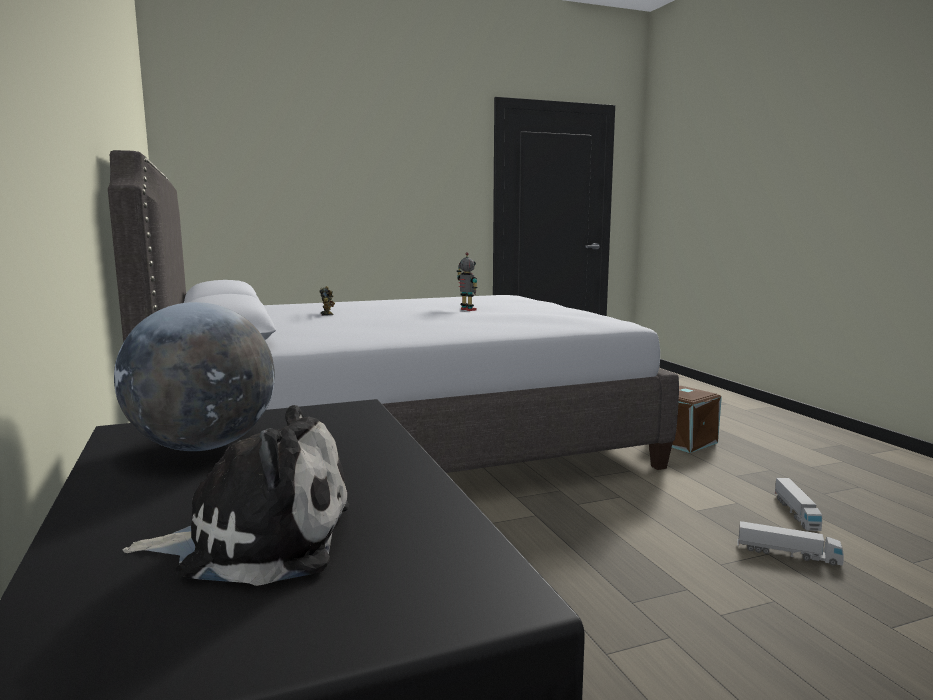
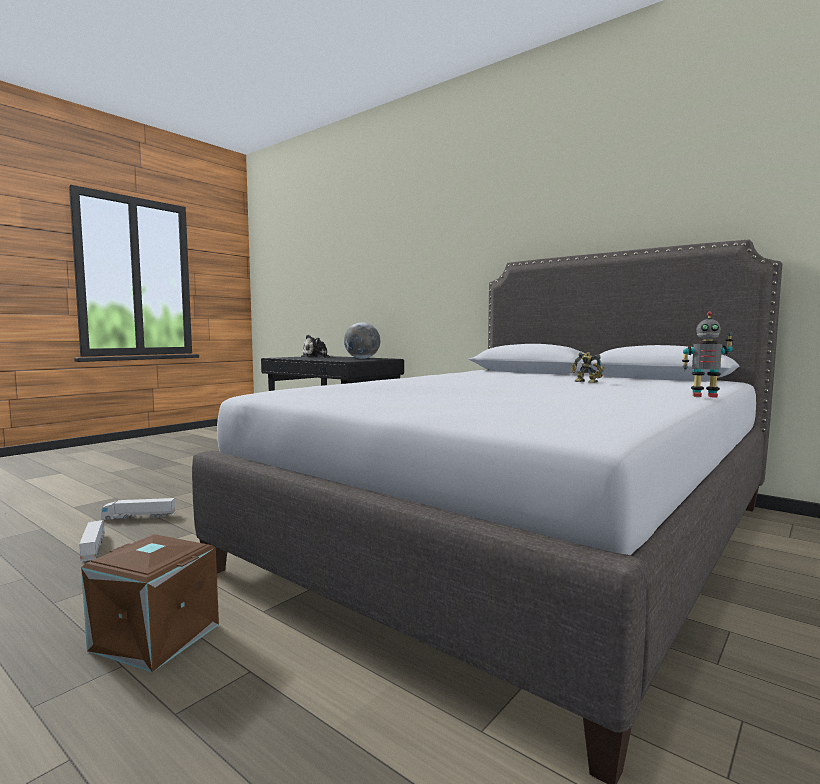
camera: 150 degrees right, 5 degrees down
toy robot [457,252,478,311] -> toy robot moved to [682,311,733,398]

